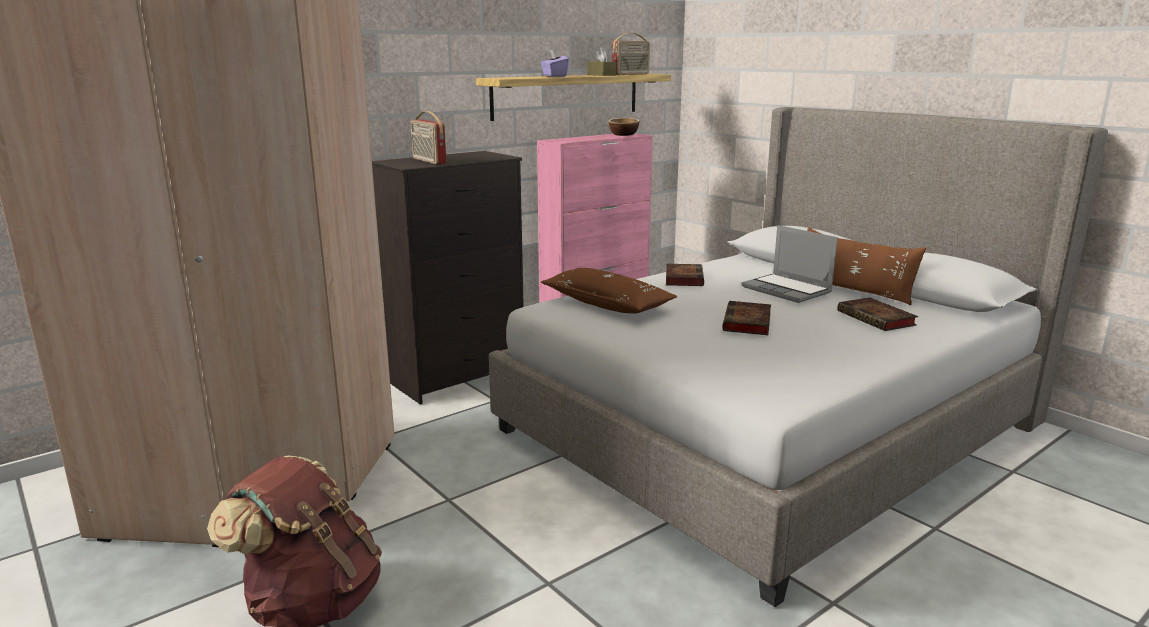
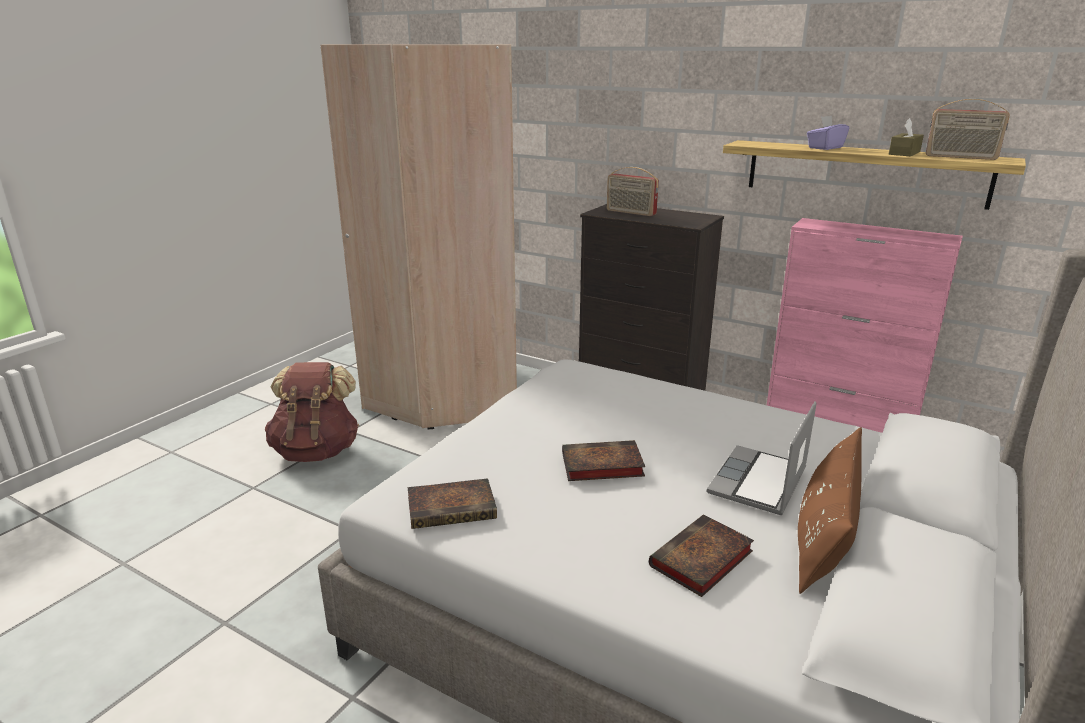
camera: 70 degrees right, 5 degrees up
radio [411,111,446,164] -> radio turned 90 degrees counterclockwise [607,167,659,216]
brown pillow [541,268,677,314] -> none
bowl [608,118,639,136] -> none
book [666,264,704,286] -> book moved to [408,478,497,529]

